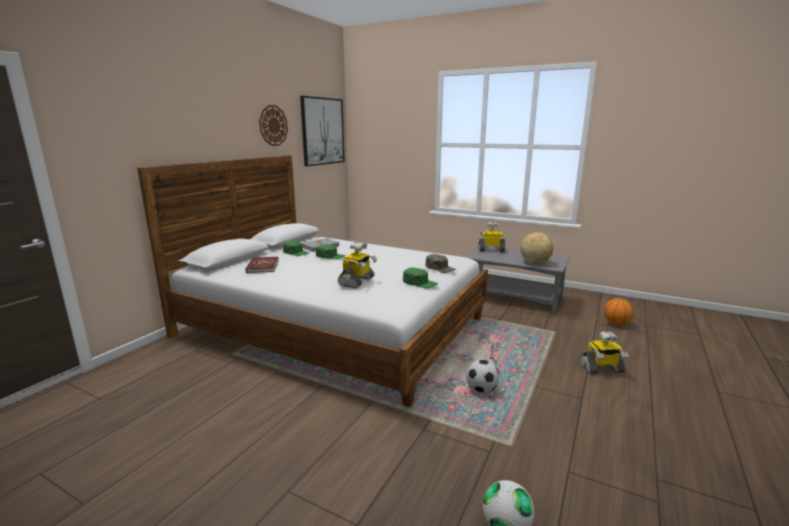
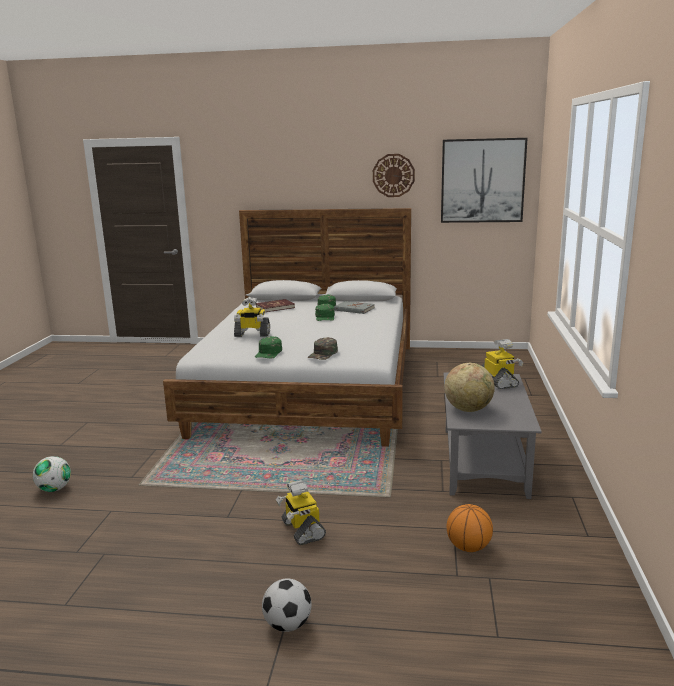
camera: 70 degrees right, 0 degrees up
football [466,359,500,393] -> football moved to [262,578,311,632]

